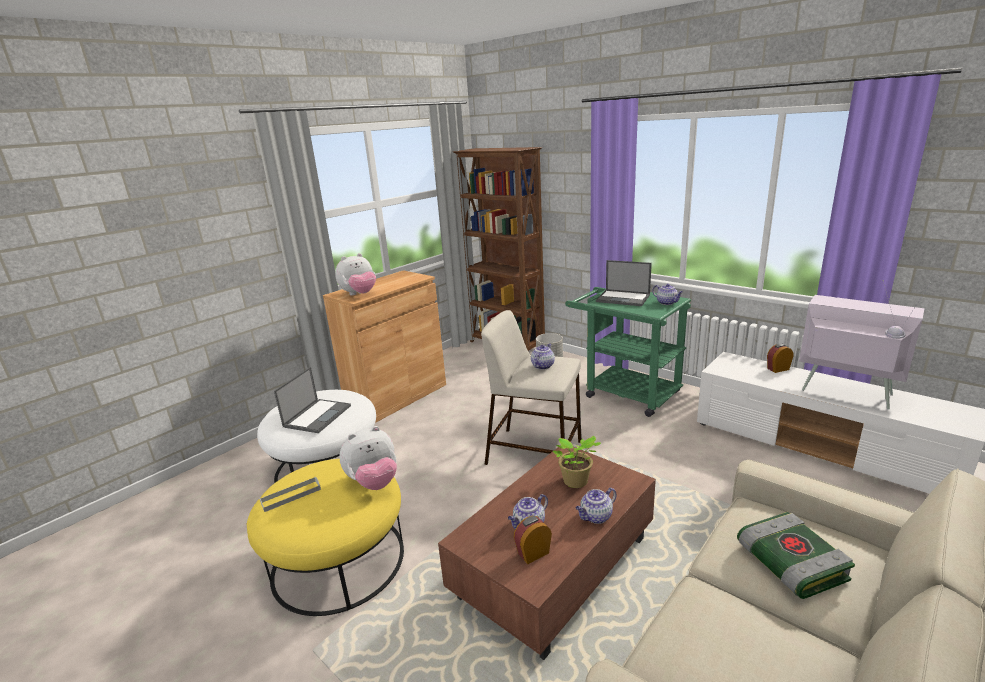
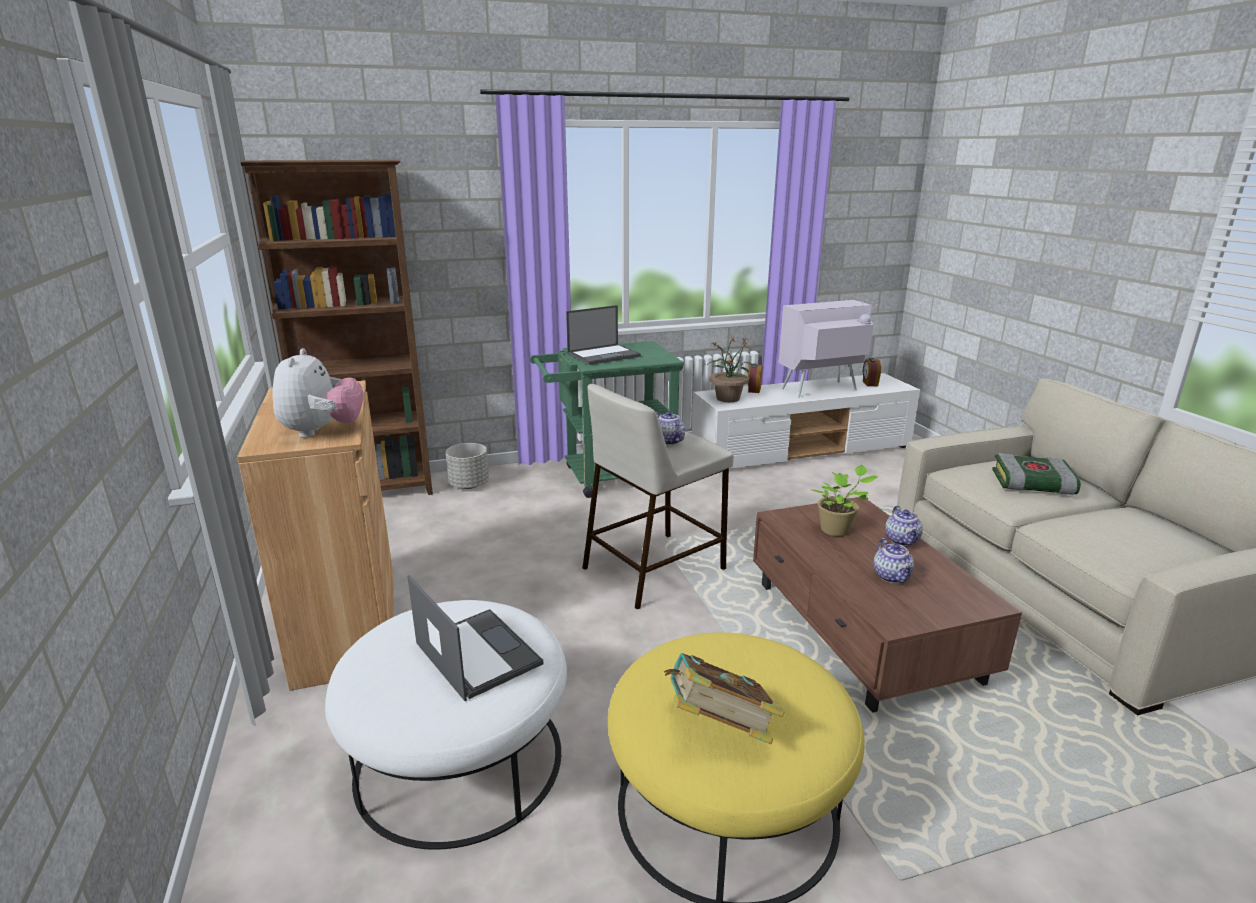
camera: 60 degrees left, 0 degrees up
grey tray [259,477,321,512] -> book [664,653,784,744]
plush toy [339,426,397,490] -> none
alarm clock [514,516,552,564] -> alarm clock moved to [863,358,881,386]
teapot [653,284,683,305] -> none
none -> potted plant [706,336,753,402]

